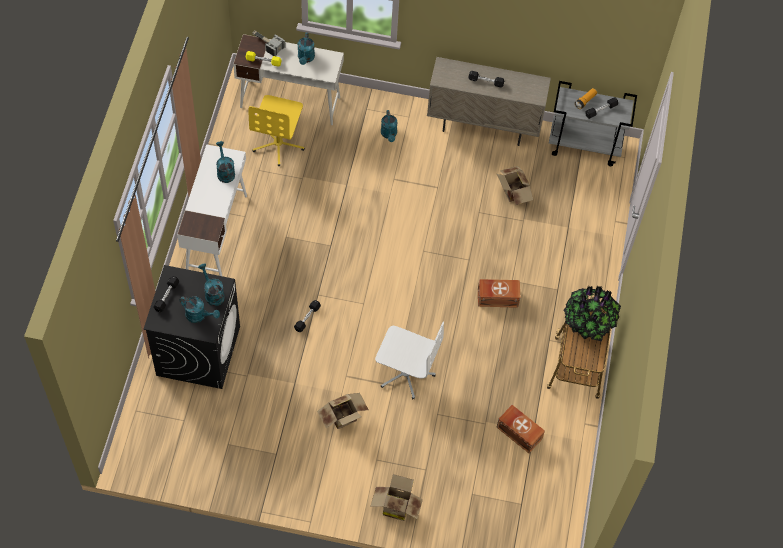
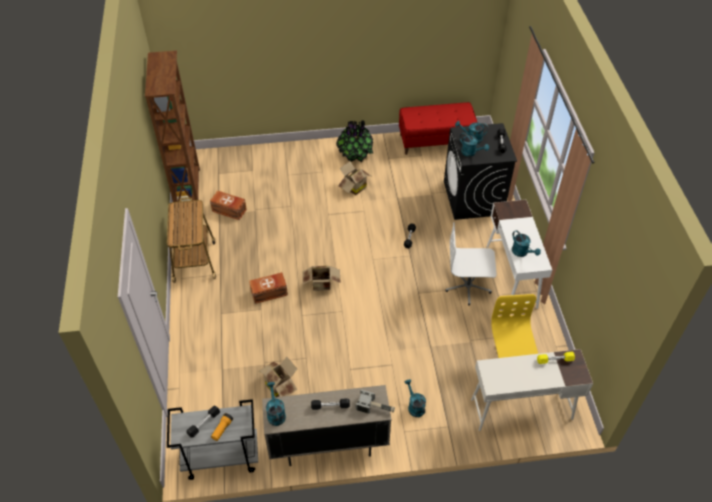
camera: 165 degrees right, 10 degrees down
hammer [252,30,286,56] -> hammer moved to [355,390,395,414]
turquoise watering can [298,32,315,65] -> turquoise watering can moved to [266,382,286,426]
cardboard box [371,474,423,521] -> cardboard box moved to [303,266,341,291]
white office chair [375,322,444,399] -> white office chair moved to [445,222,497,306]
potted plant [563,285,621,342] -> potted plant moved to [336,121,374,162]
none -> brown bookcase [145,51,200,207]
none -> red bench [399,102,477,155]

